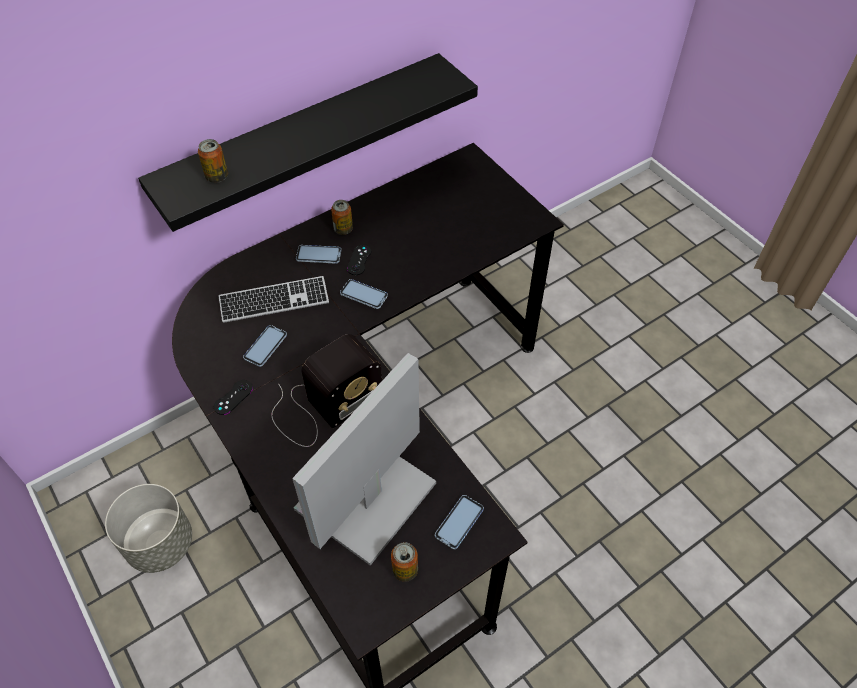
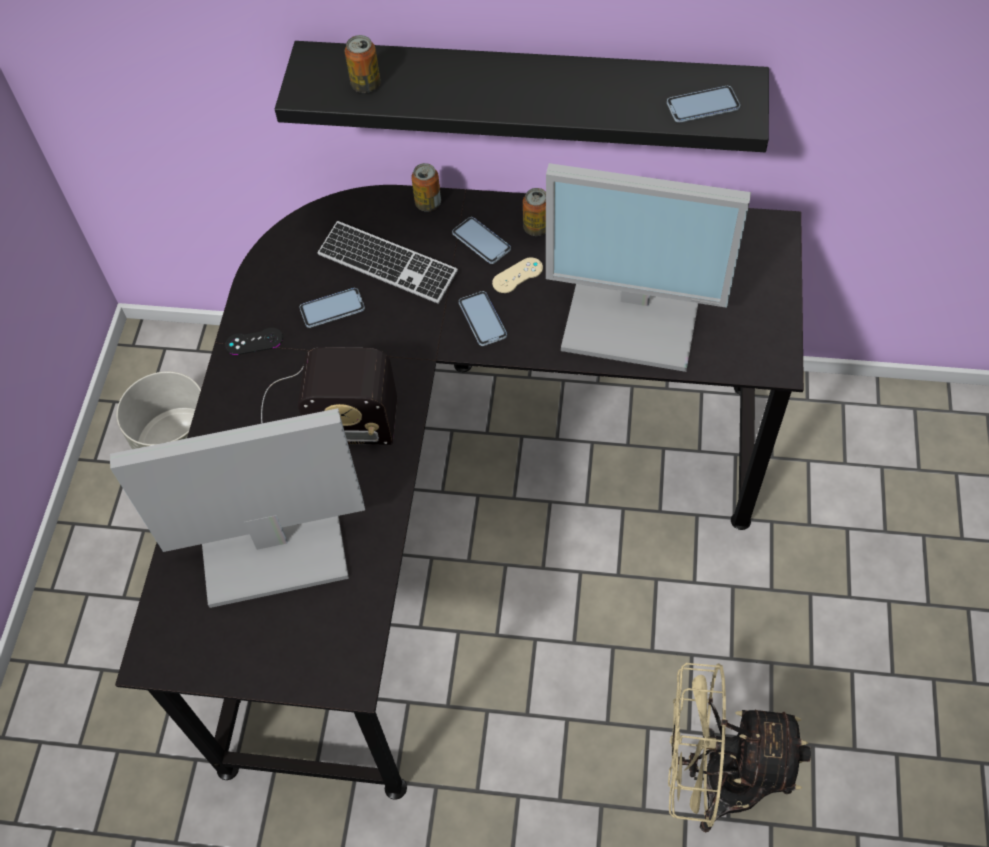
camera: 45 degrees right, 5 degrees up
black game controller [347,245,371,275] -> beige game controller [492,258,543,293]
can [391,542,418,582] -> can moved to [411,163,441,212]
phone [435,495,484,549] -> phone moved to [667,86,740,123]
none -> monitor [546,163,751,372]
none -> beige fan [668,663,811,832]

